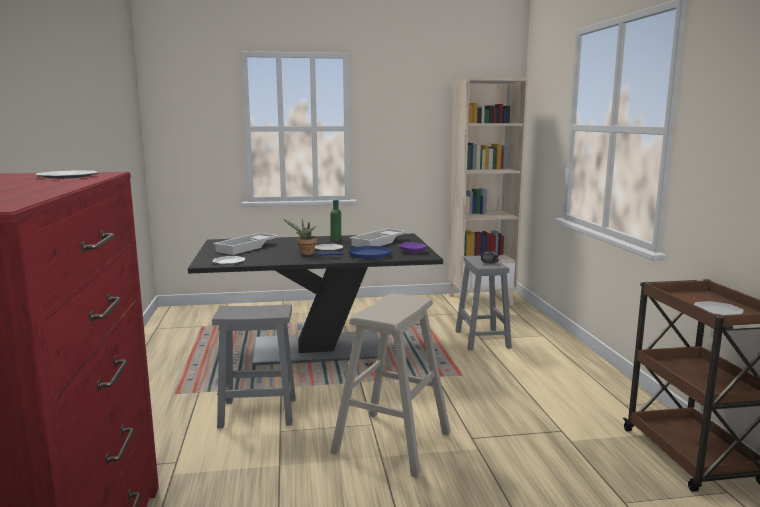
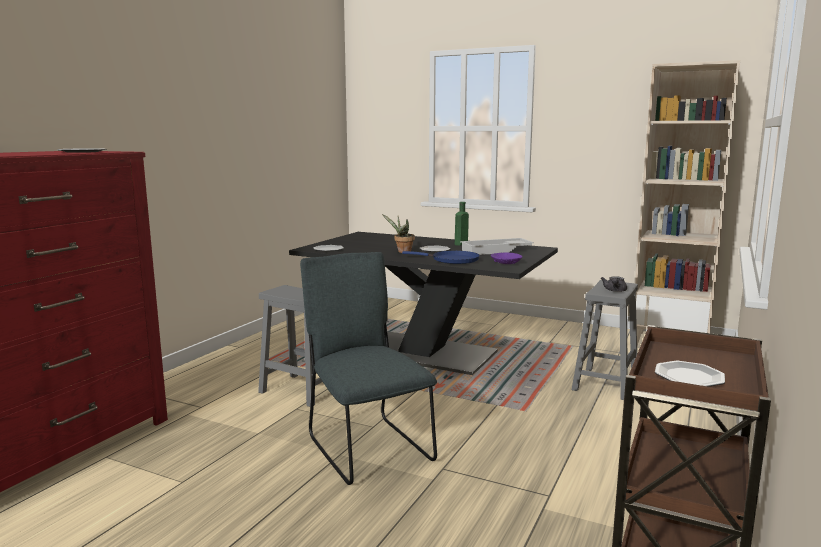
camera: 35 degrees right, 0 degrees up
white tray [213,233,278,255] -> none
beige stool [330,293,451,478] -> grey chair [300,252,437,485]

